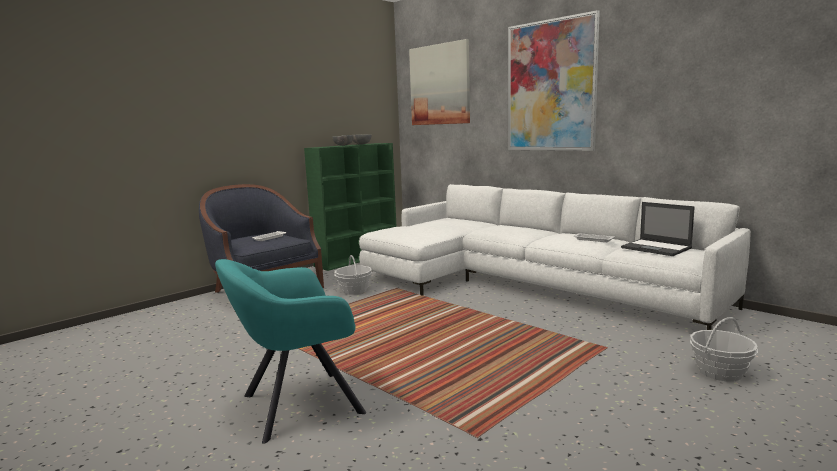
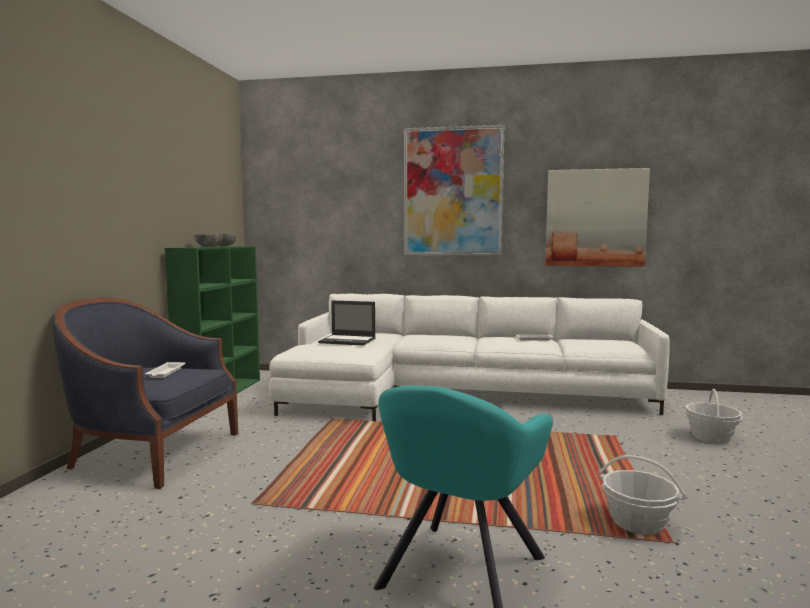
camera: 35 degrees left, 5 degrees down
basket [335,255,372,295] -> basket moved to [598,455,686,535]
picture [409,39,470,125] -> picture moved to [545,168,650,267]
laptop [621,202,695,256] -> laptop moved to [318,300,376,346]

